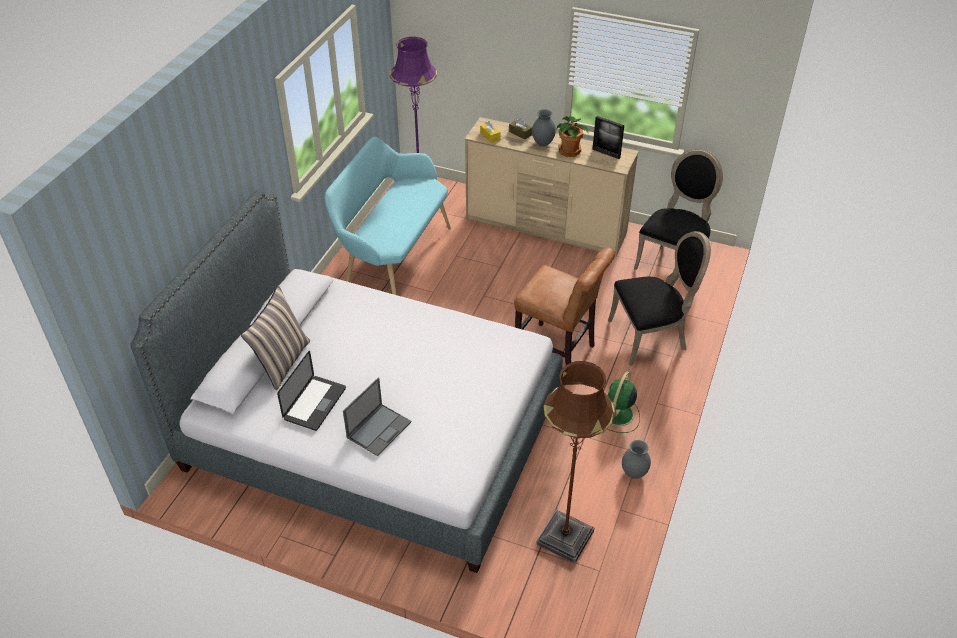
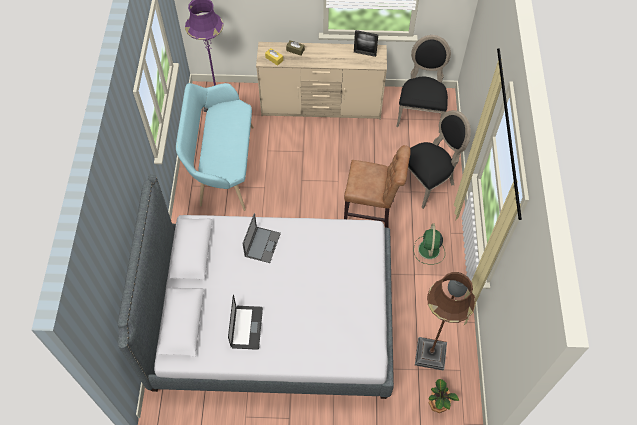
camera: 20 degrees left, 15 degrees up
pillow [241,285,310,390] -> none
laptop [343,378,411,456] -> laptop moved to [242,213,281,263]
grey vase [532,109,556,146] -> none
potted plant [556,116,589,157] -> potted plant moved to [428,379,459,413]

